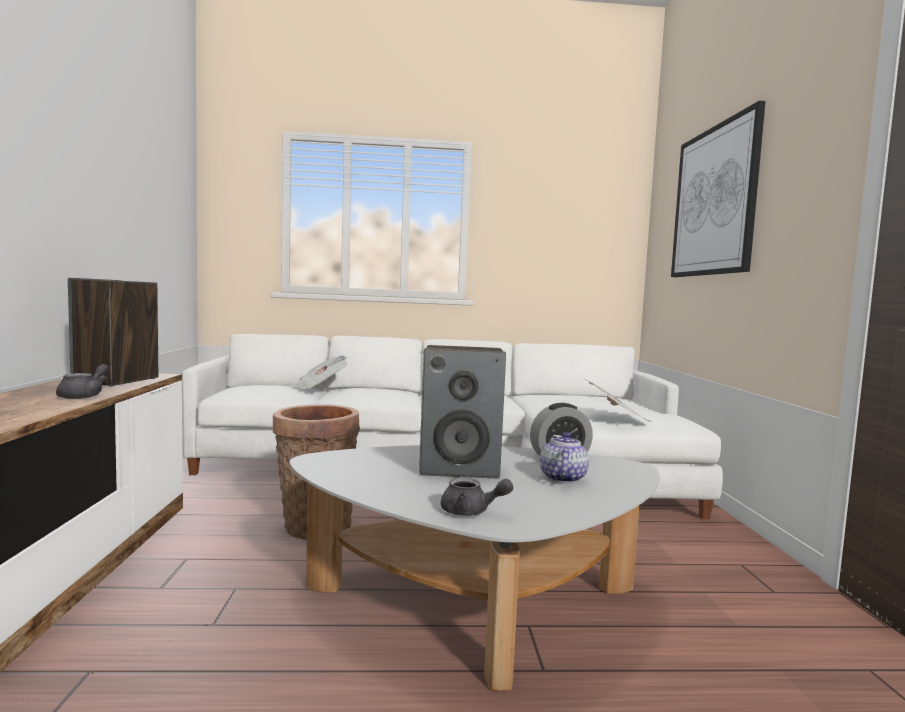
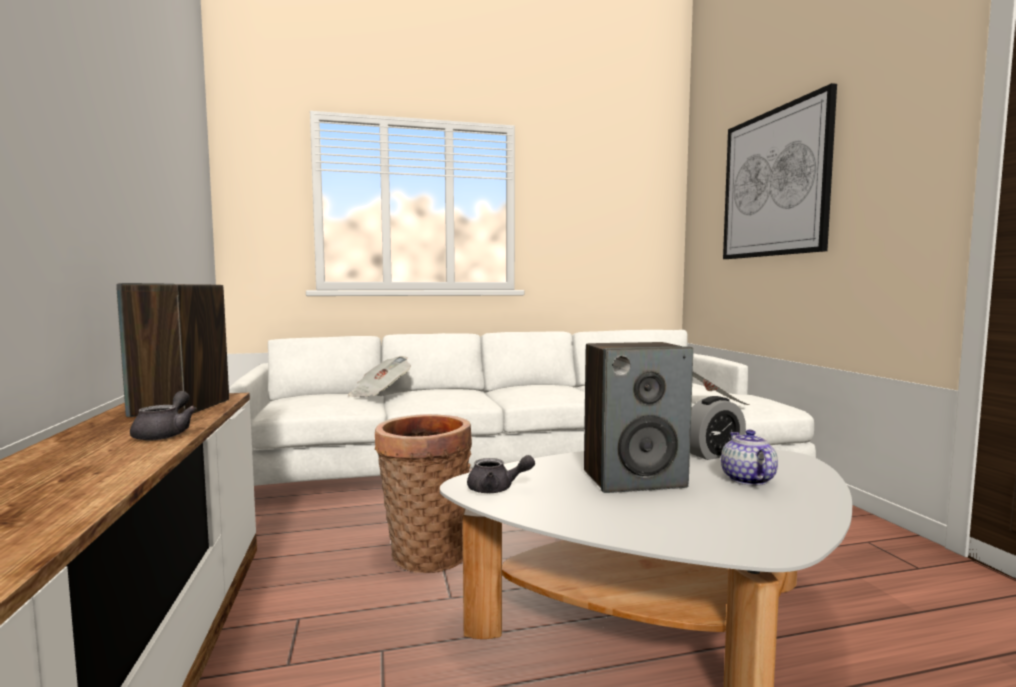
camera: 10 degrees left, 0 degrees up
grey teapot [441,478,513,516] -> grey teapot moved to [467,455,535,493]

